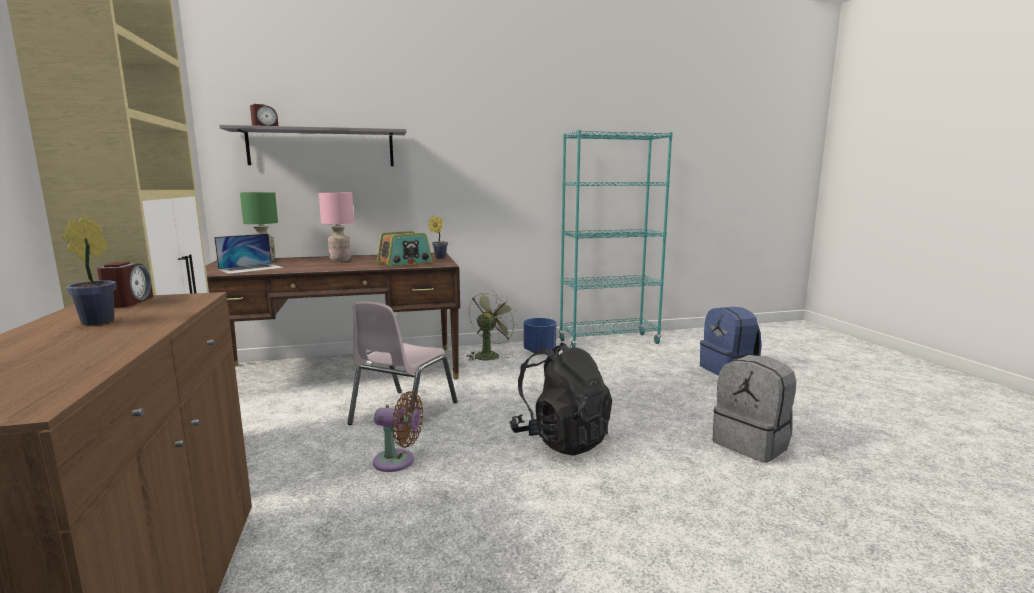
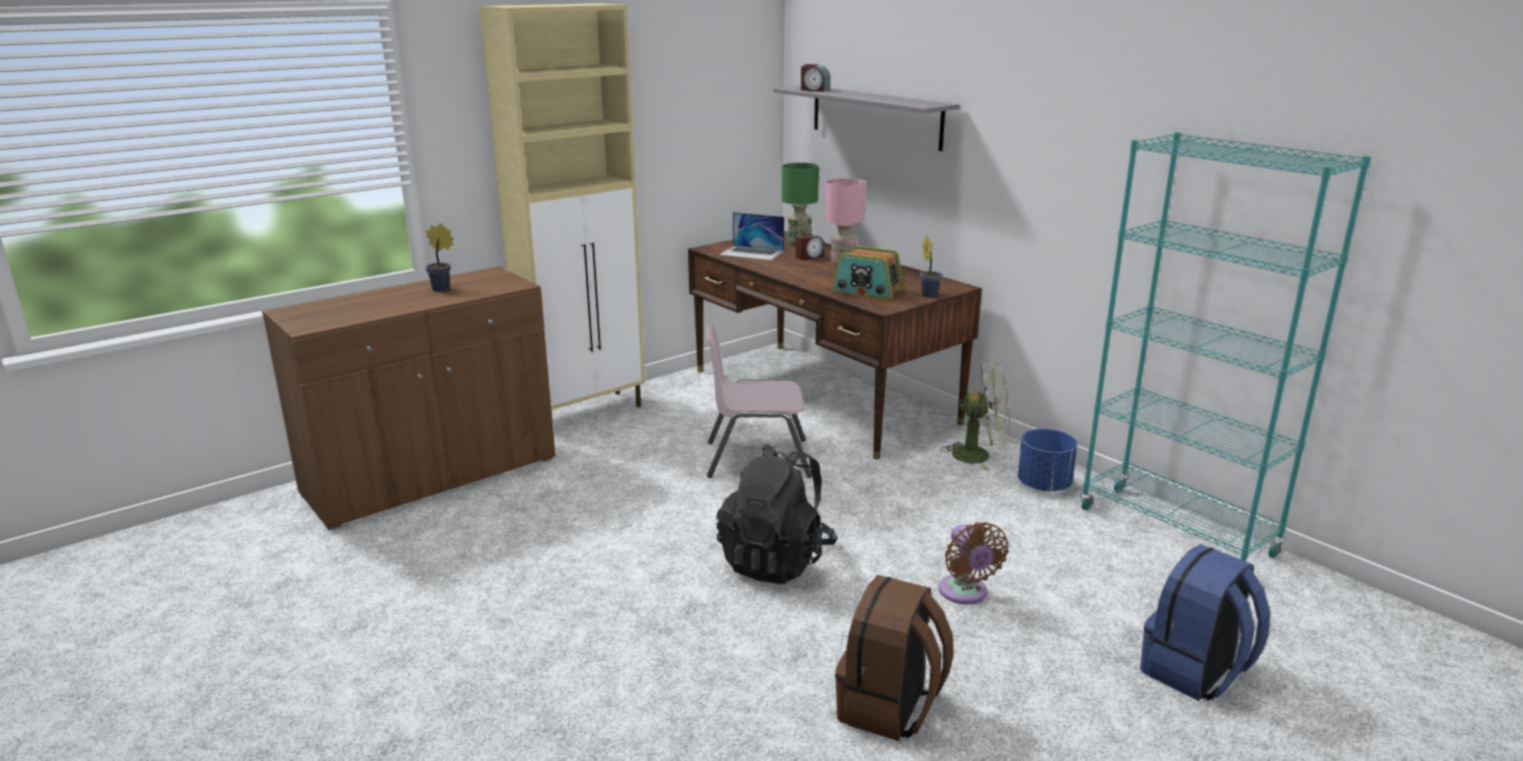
camera: 65 degrees right, 10 degrees up
alarm clock [97,262,153,307] -> alarm clock moved to [796,233,824,260]
brown fan [373,391,423,472] -> brown fan moved to [938,522,1009,604]
grey backpack [713,355,796,463] -> brown backpack [835,575,954,741]

